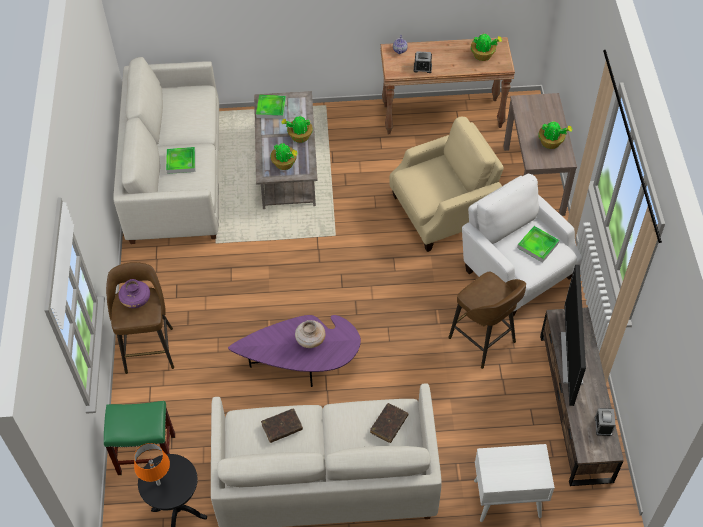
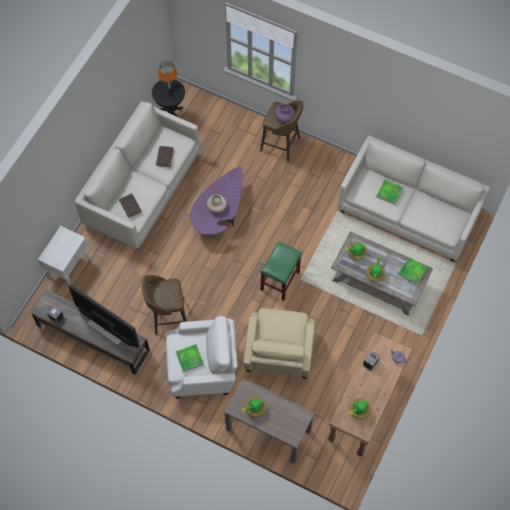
camera: 120 degrees right, 10 degrees up
green stool [104,401,175,475] -> green stool moved to [260,241,302,301]

